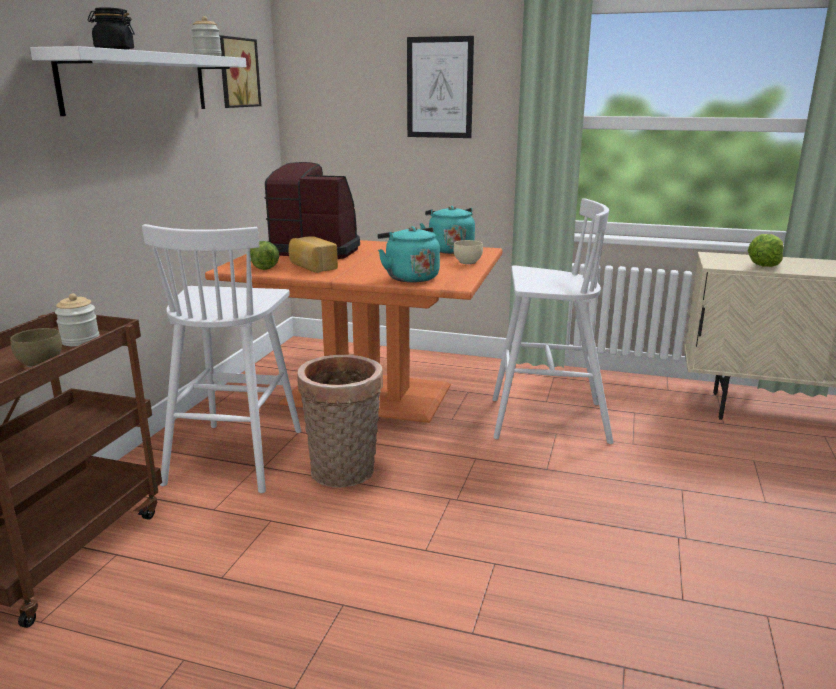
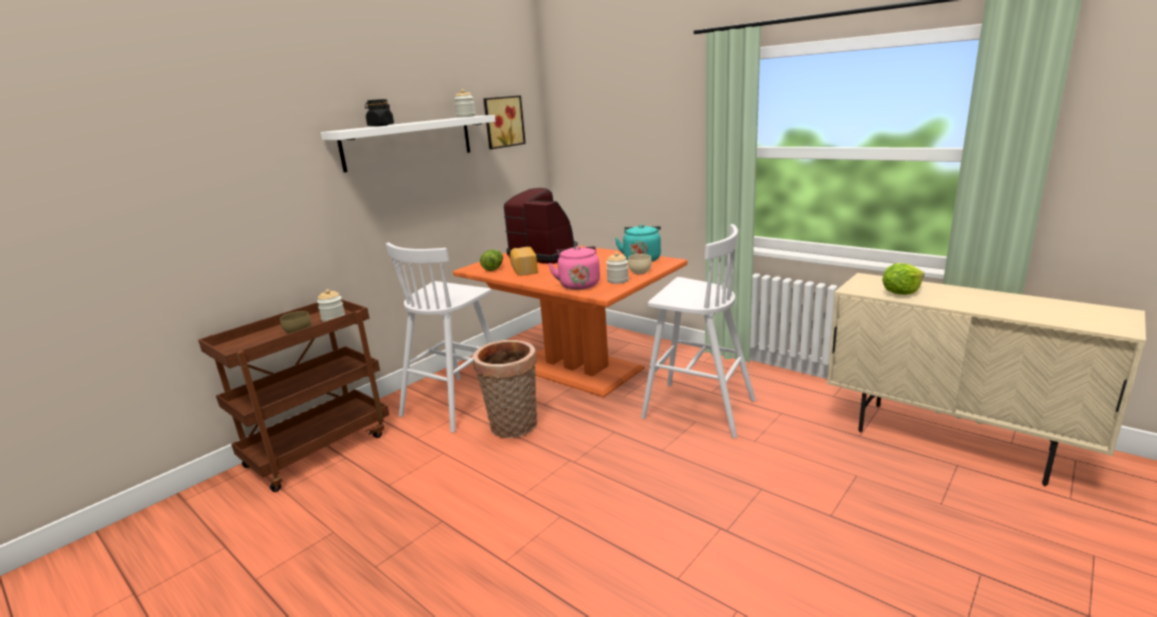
camera: 25 degrees right, 0 degrees up
turquoise kettle [377,226,440,283] -> pink kettle [548,246,600,290]
picture [407,36,474,138] -> none
none -> jar [606,252,629,284]

